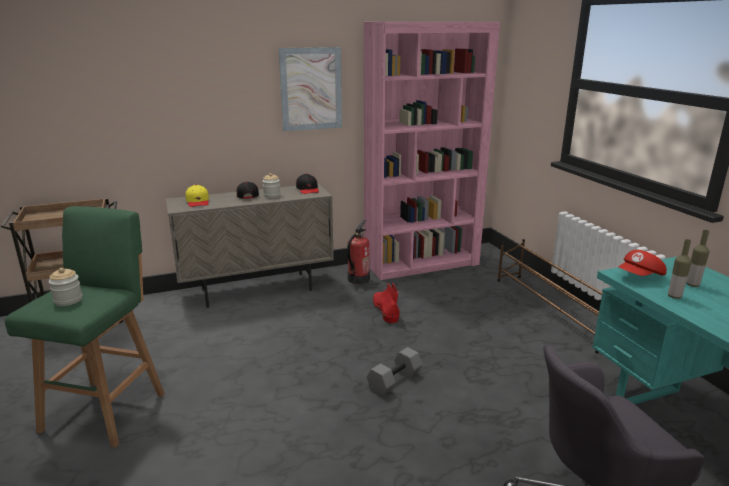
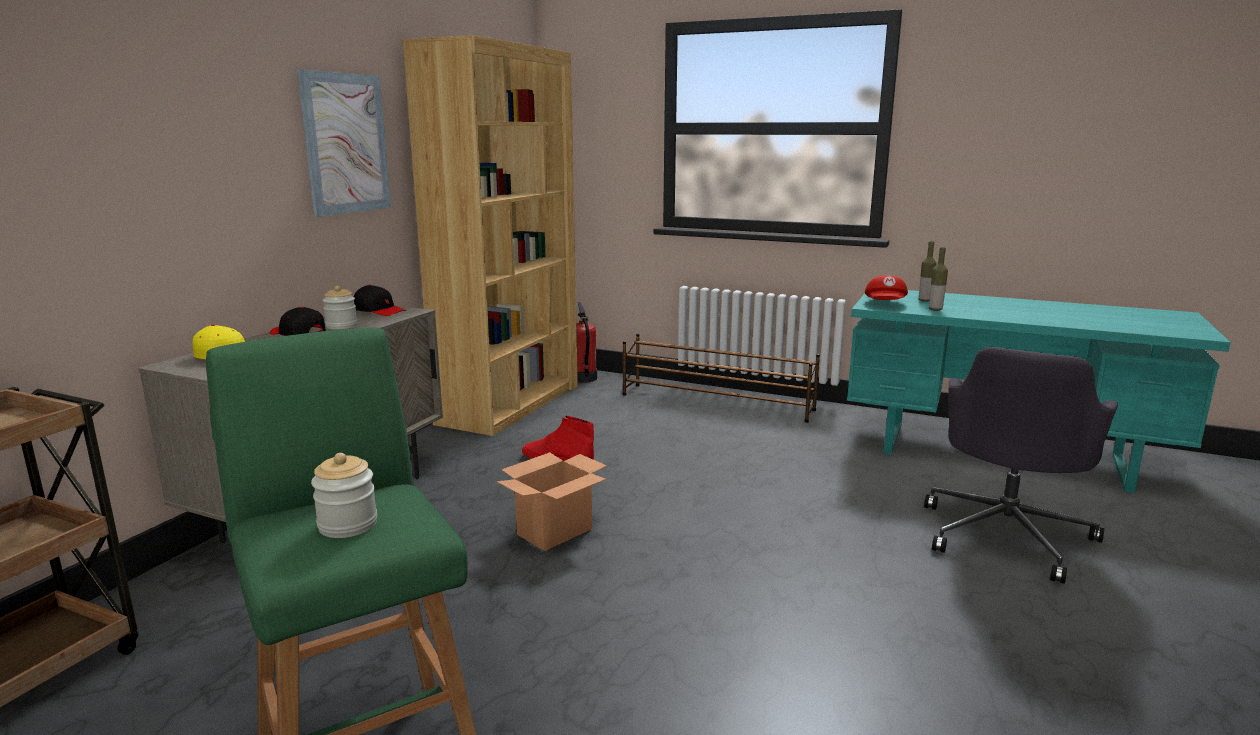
camera: 45 degrees left, 5 degrees down
fire extinguisher [347,220,370,284] -> fire extinguisher moved to [576,302,597,383]
pink bookcase [364,22,500,280] -> brown bookcase [402,35,578,436]
grey dumbbell [367,347,422,396] -> none
none -> cardboard box [497,452,607,551]

